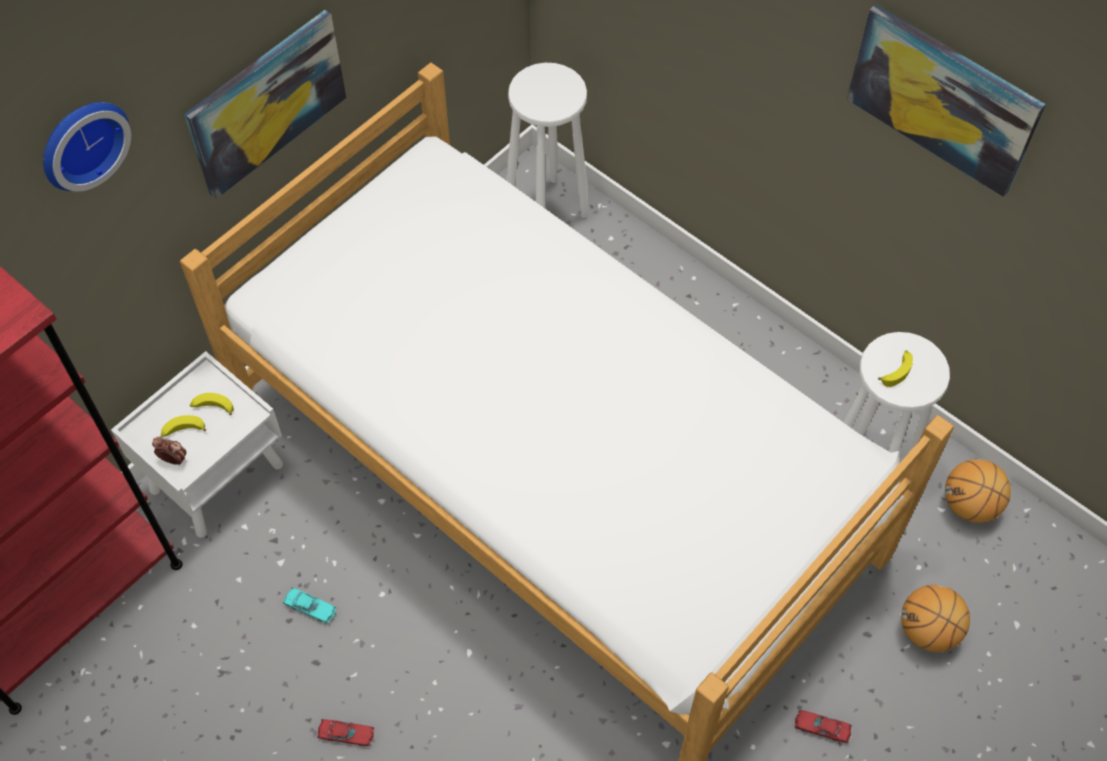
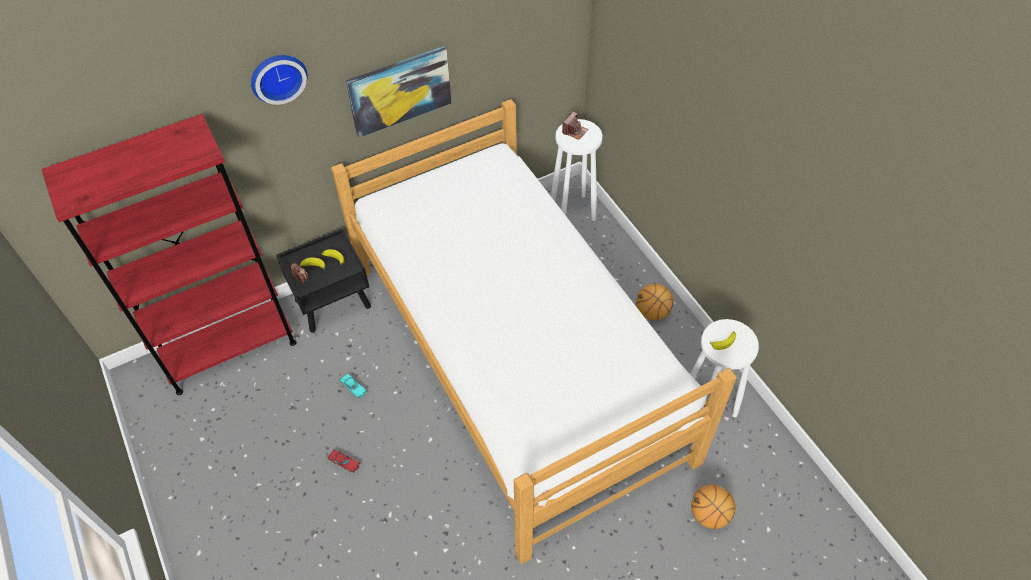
camera: 20 degrees right, 5 degrees down
white nightstand [111,351,283,538] -> black nightstand [276,228,371,333]
red toy car [795,710,852,744] -> none
picture [847,4,1046,197] -> none
basketball [945,459,1011,523] -> basketball moved to [636,284,673,320]
none -> camera [562,111,588,140]

